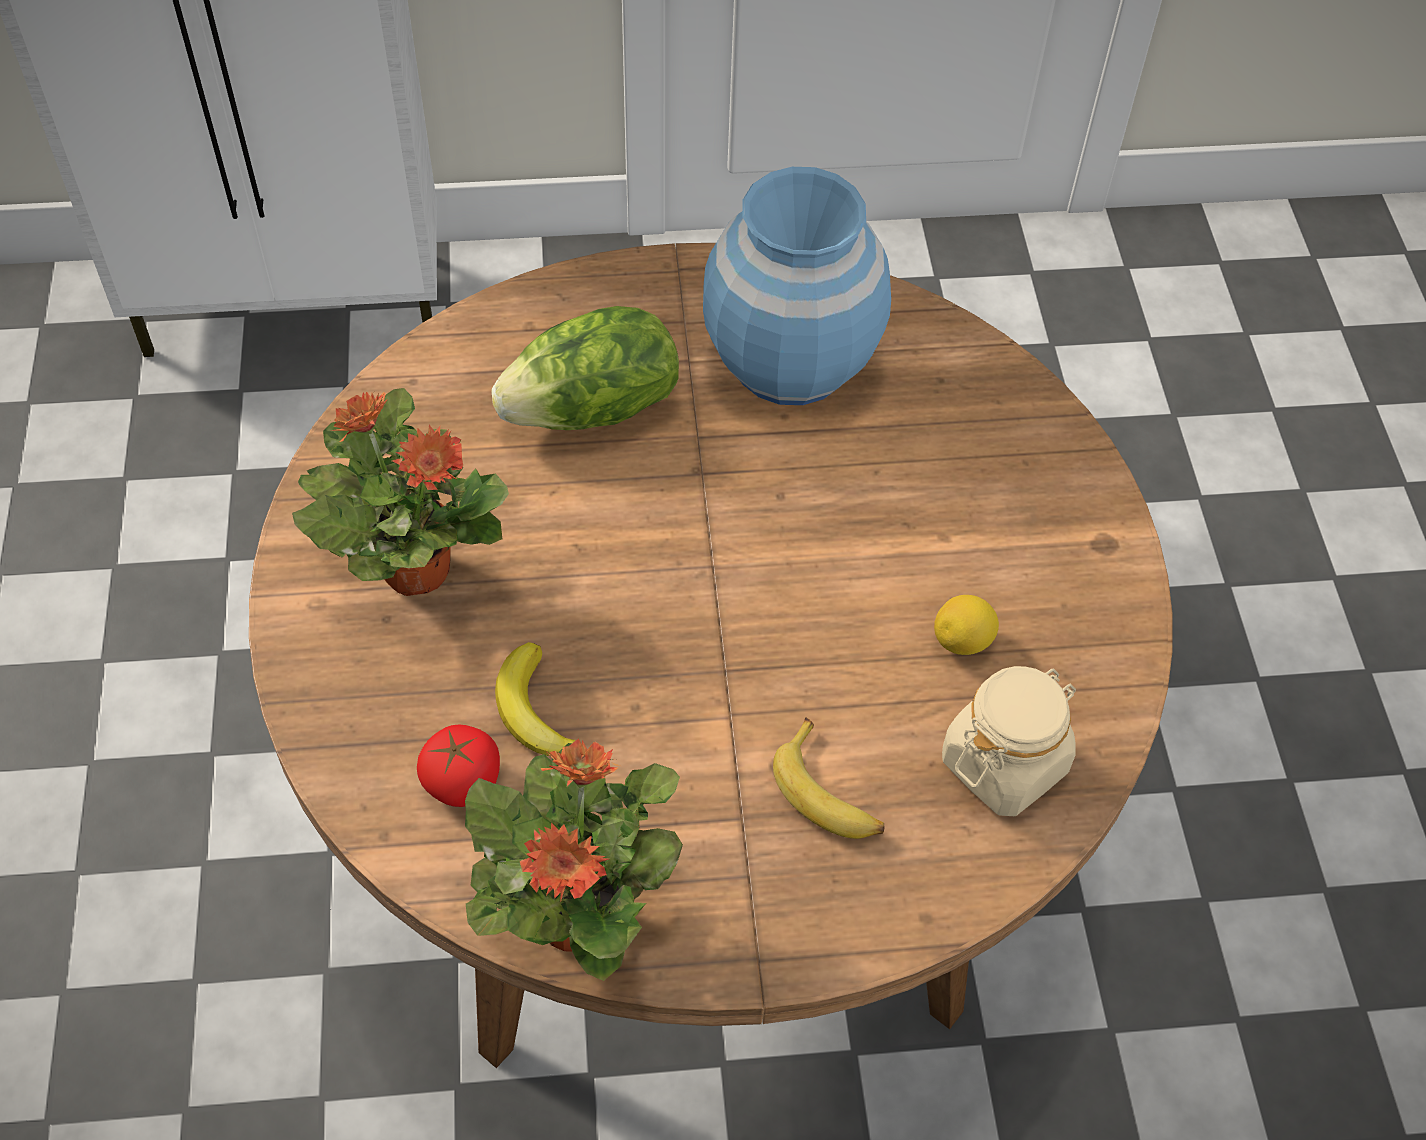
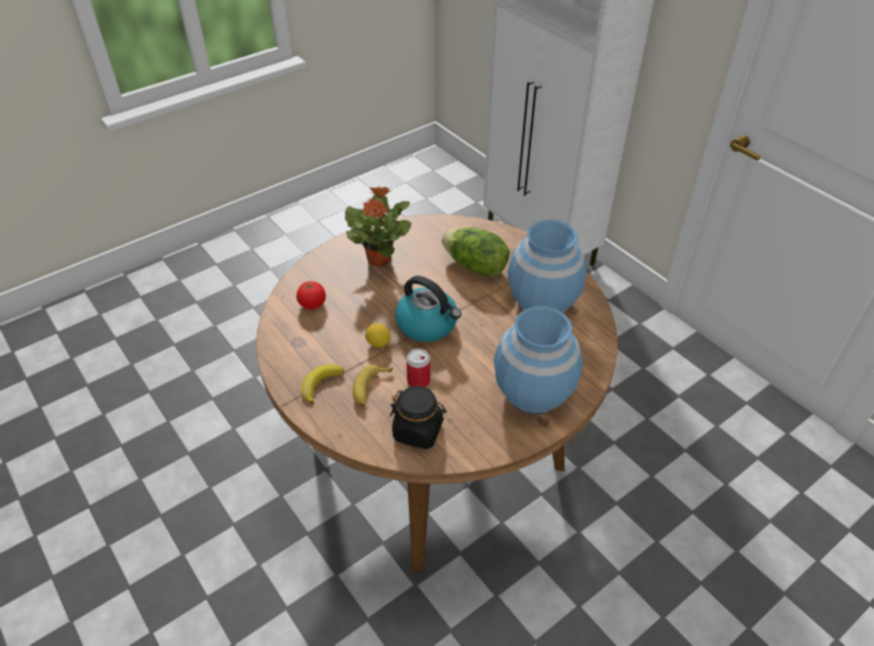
camera: 60 degrees right, 10 degrees down
potted plant [465,738,683,981] -> none
banana [495,642,576,756] -> banana moved to [301,364,344,404]
lemon [934,595,999,655] -> lemon moved to [365,323,391,348]
beige jar [942,666,1076,816] -> black jar [390,386,447,449]
none -> kettle [395,276,461,342]
none -> can [406,349,430,387]
none -> blue vase [494,306,583,414]

